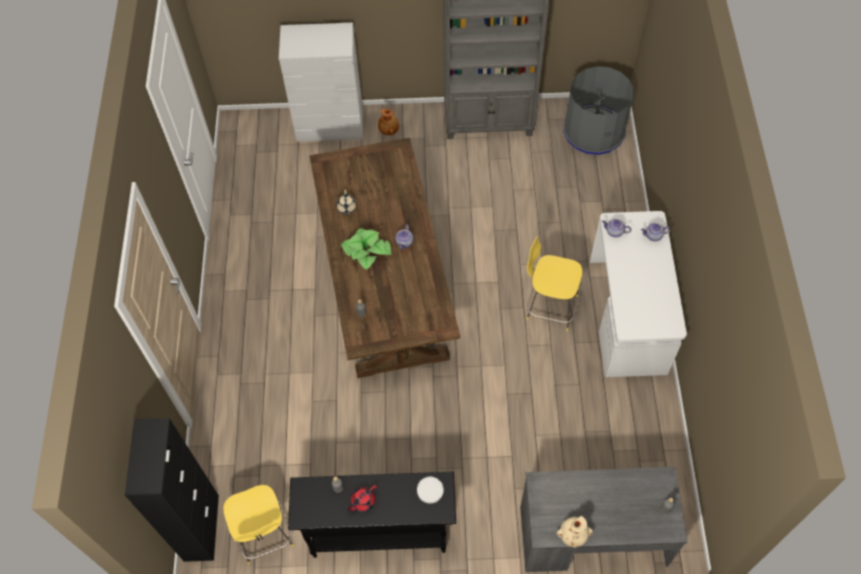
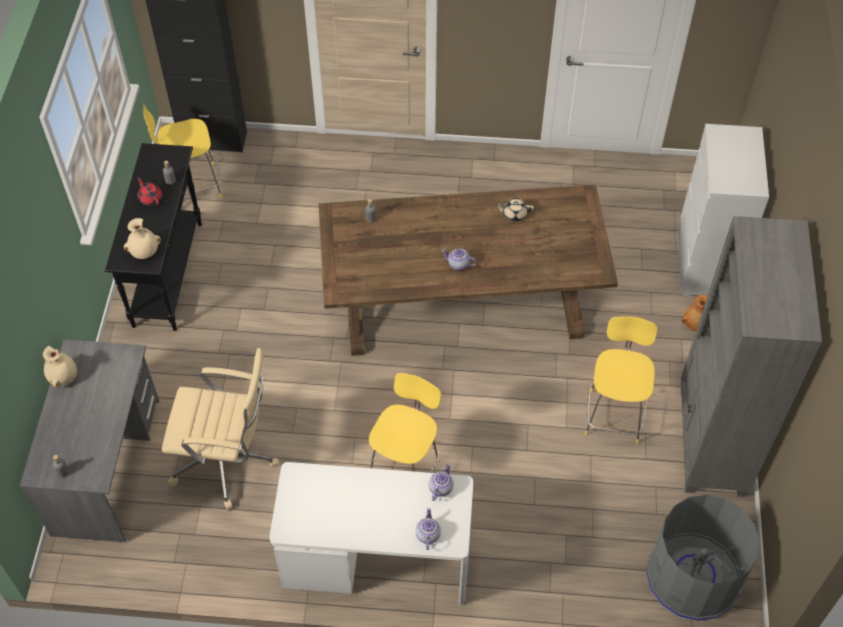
camera: 95 degrees right, 5 degrees down
potted plant [341,228,391,270] -> none
white plate [417,477,444,504] -> beige vase [124,218,161,259]
none -> beige office chair [162,348,279,510]
none -> yellow stool [585,316,658,444]

